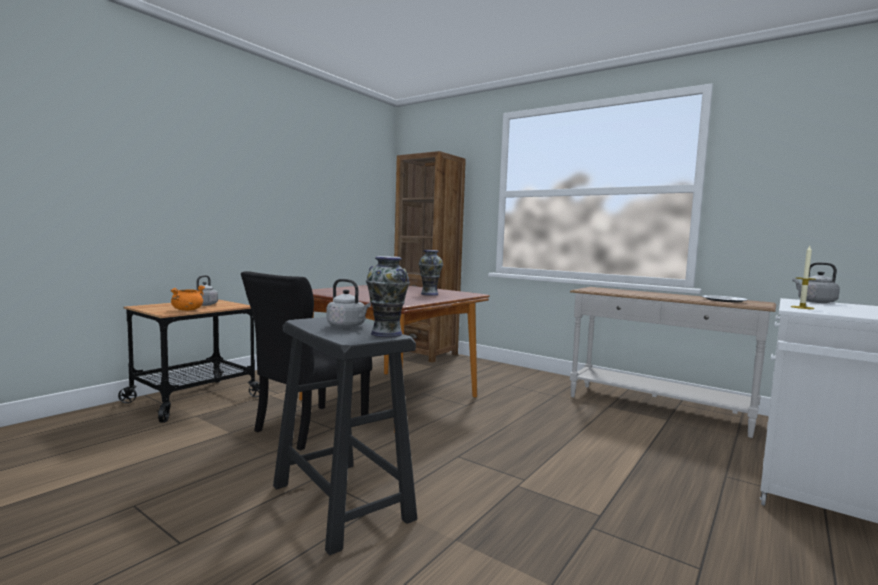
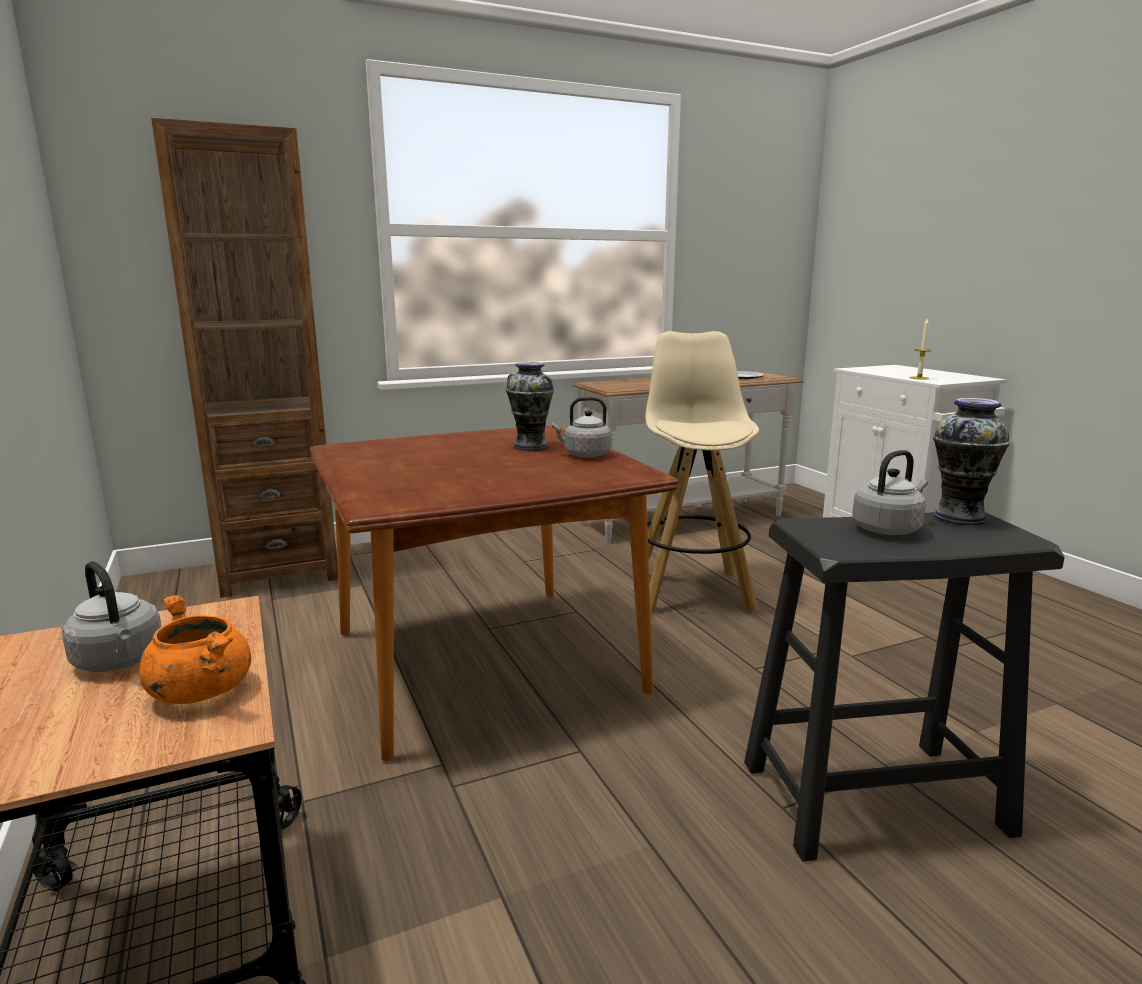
camera: 60 degrees left, 10 degrees up
black chair [241,271,372,451] -> none
grey kettle [793,262,840,303] -> grey kettle moved to [552,397,612,458]
none -> beige stool [645,331,759,613]

